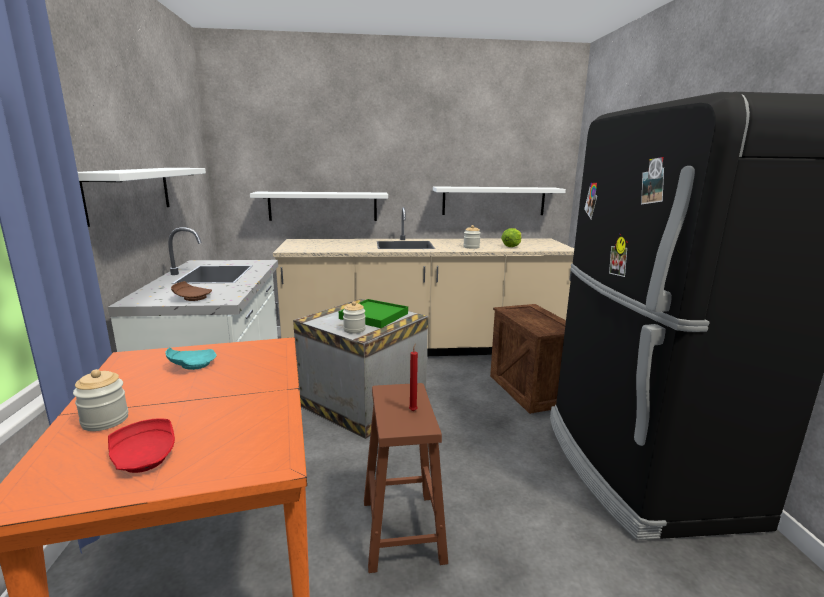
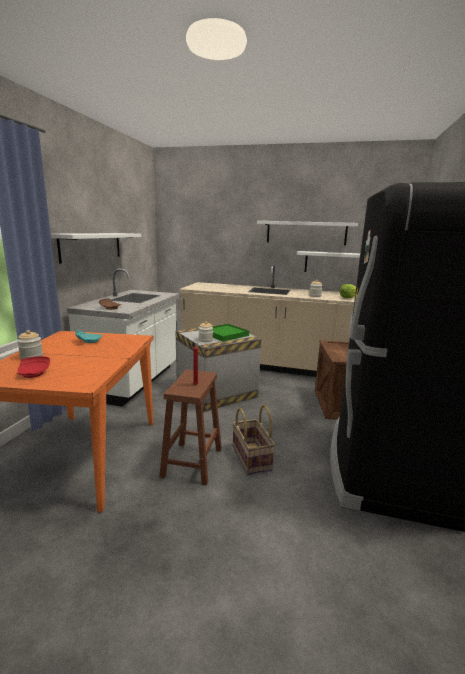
camera: 20 degrees right, 0 degrees up
white shelf [250,192,388,221] -> white shelf moved to [257,221,358,245]
none -> basket [233,405,275,475]

